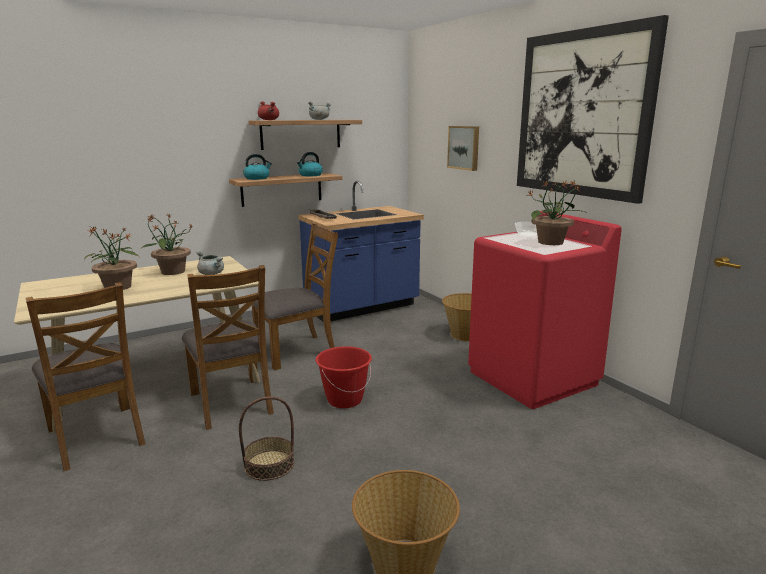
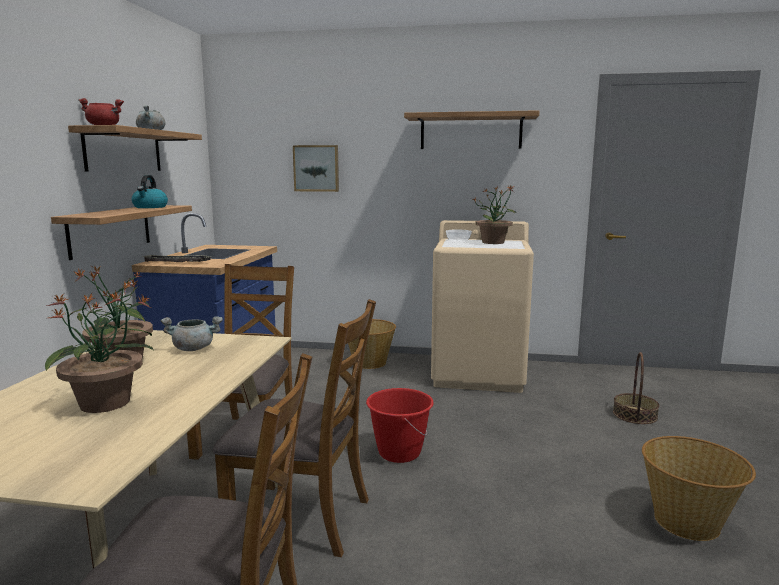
camera: 50 degrees left, 5 degrees down
basket [239,396,294,481] -> basket moved to [613,352,659,424]
kettle [243,154,272,180] -> none
red washing machine [468,211,622,409] -> beige washing machine [431,220,534,393]
picture [517,15,669,204] -> shelf [404,110,539,149]

